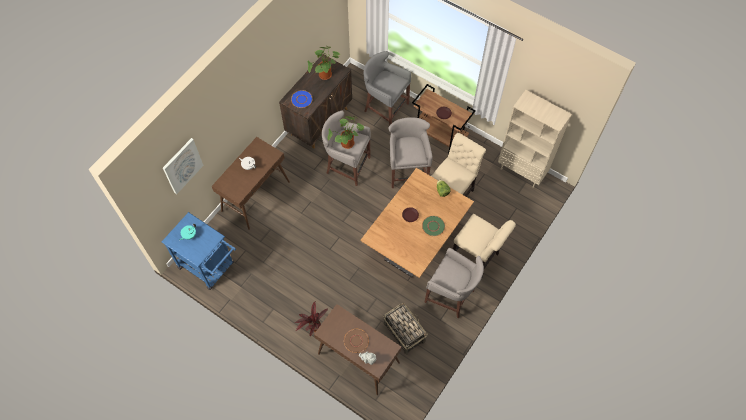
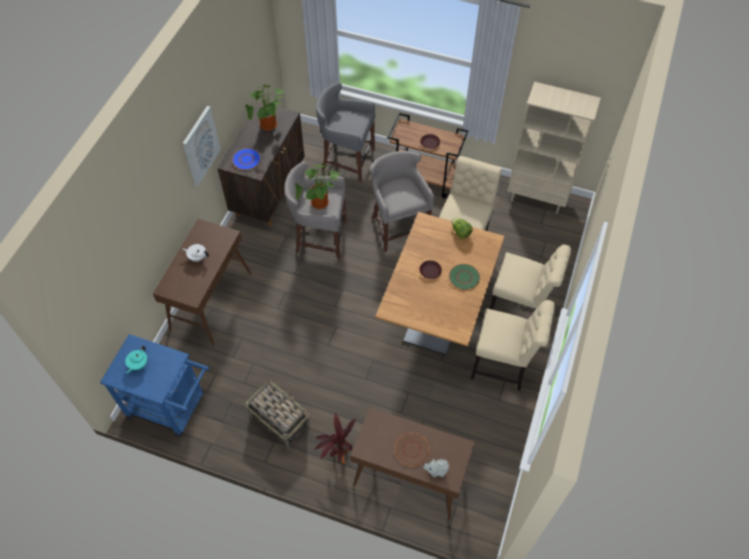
camera: 15 degrees left, 5 degrees down
picture [163,138,204,194] -> picture moved to [183,106,221,186]
basket [383,303,428,355] -> basket moved to [245,380,310,449]
grey stool [424,248,484,319] -> beige chair [471,300,555,391]

